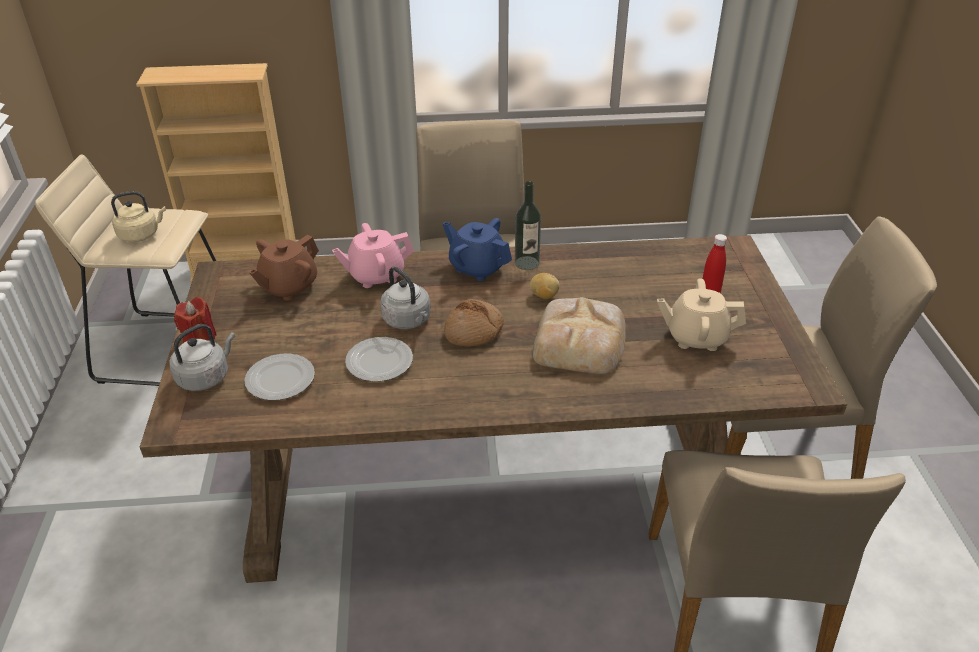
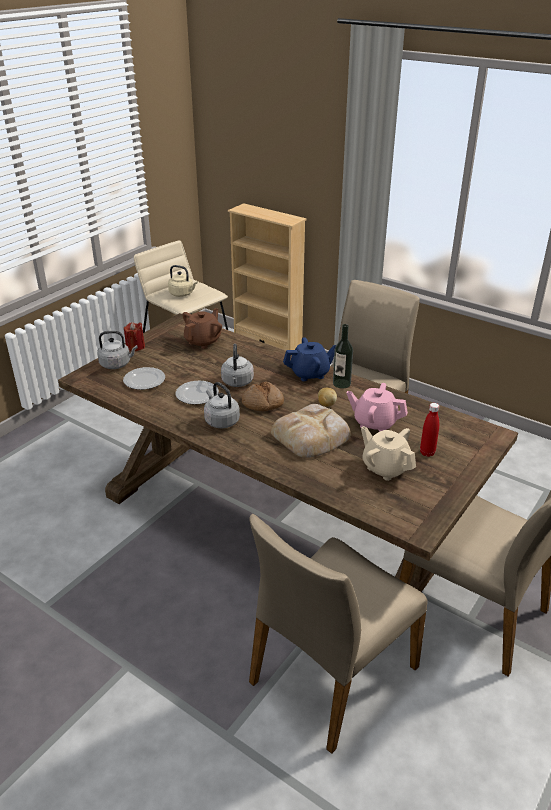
camera: 40 degrees right, 5 degrees down
brown teapot [249,234,319,301] -> brown teapot turned 135 degrees clockwise [182,308,222,349]
pink teapot [332,223,414,288] -> pink teapot moved to [346,383,408,432]
blue teapot [443,218,512,281] -> blue teapot turned 90 degrees clockwise [283,337,336,381]
none -> grey kettle [204,382,240,428]

